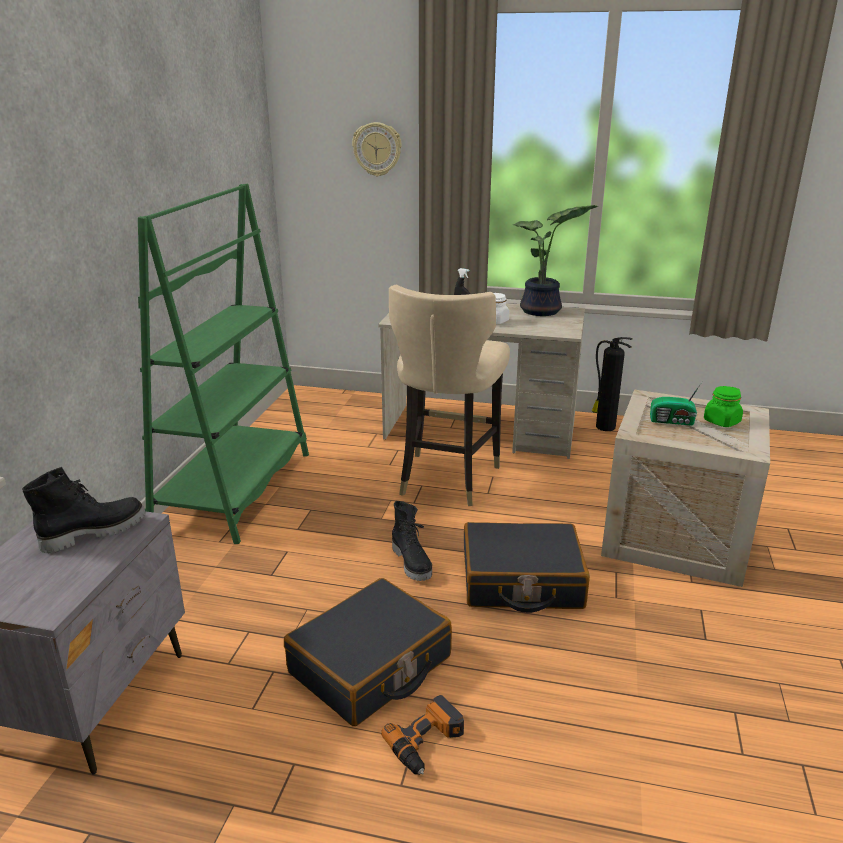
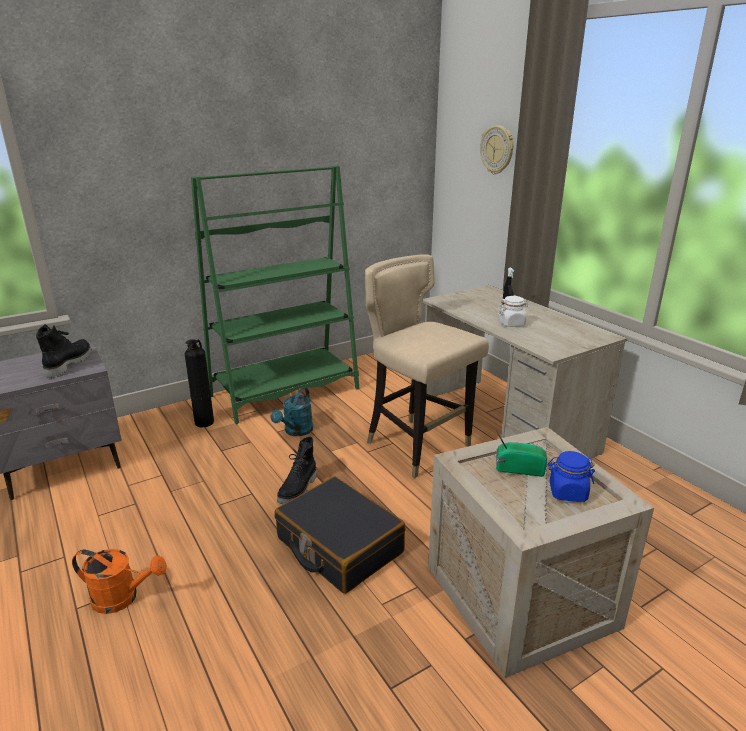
camera: 45 degrees right, 0 degrees up
black boot [22,467,146,553] -> black boot turned 90 degrees counterclockwise [36,324,92,378]
black suitcase [284,578,452,726] -> none
power drill [381,695,464,775] -> orange watering can [72,549,167,614]
beige chair [389,285,510,506] -> beige chair turned 75 degrees clockwise [365,254,489,478]
potted plant [513,205,598,316] -> none
fire extinguisher [592,337,633,431] -> fire extinguisher moved to [185,339,214,427]
radio [650,382,702,425] -> radio turned 135 degrees clockwise [496,432,547,477]
green jar [704,386,743,427] -> blue jar [548,451,595,502]
none -> turquoise watering can [271,387,313,436]

